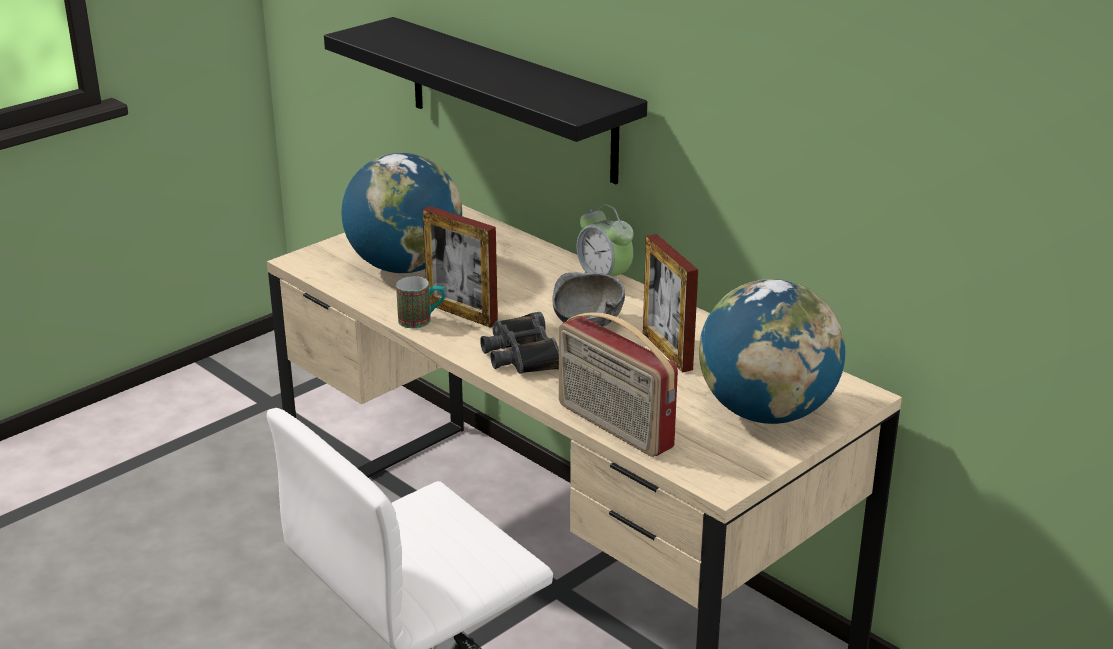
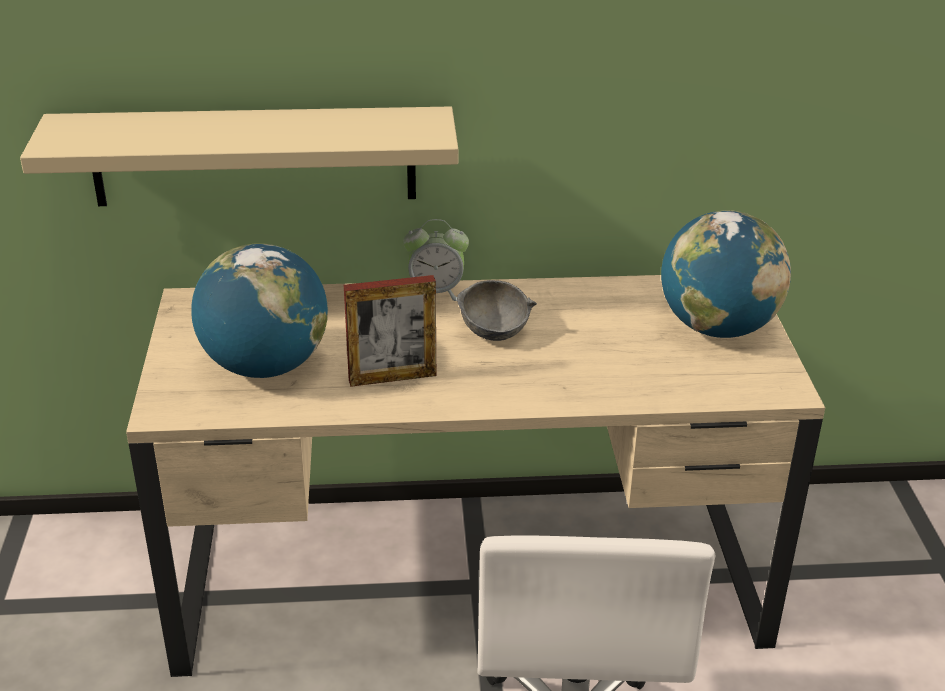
camera: 50 degrees left, 5 degrees up
black shelf [324,17,647,184] -> beige shelf [20,107,458,206]
mug [396,276,445,328] -> none
black binoculars [480,312,559,374] -> none
radio [559,312,678,457] -> none
picture frame [643,234,698,373] -> none

